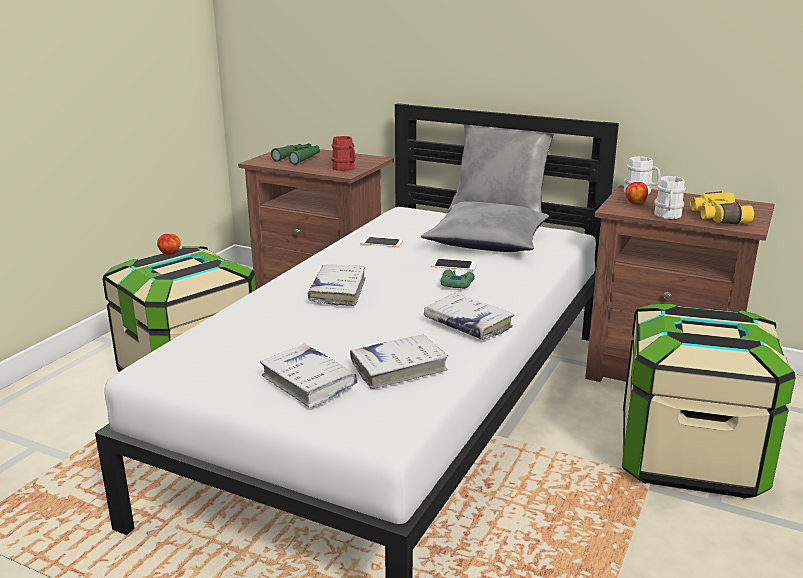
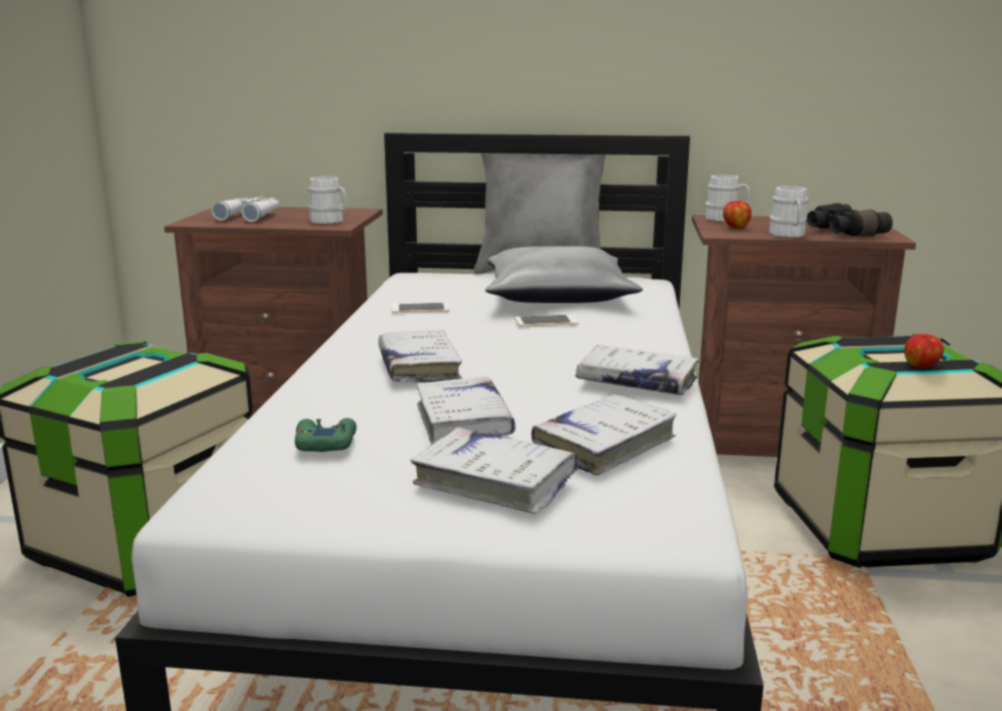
camera: 20 degrees left, 5 degrees down
apple [157,234,181,255] -> apple moved to [904,333,944,368]
green binoculars [271,143,320,165] -> white binoculars [211,195,279,222]
red mug [331,136,355,171] -> white mug [308,177,347,224]
green game controller [440,270,475,288] -> green game controller moved to [295,418,357,452]
yellow binoculars [691,191,754,224] -> black binoculars [807,203,893,236]
none -> white book [417,376,516,445]

